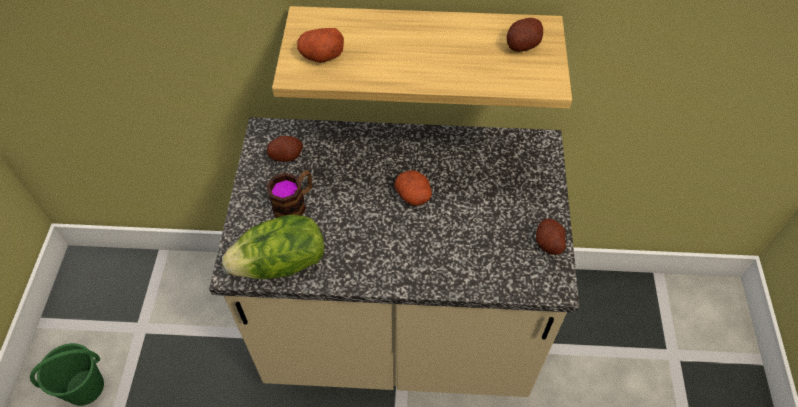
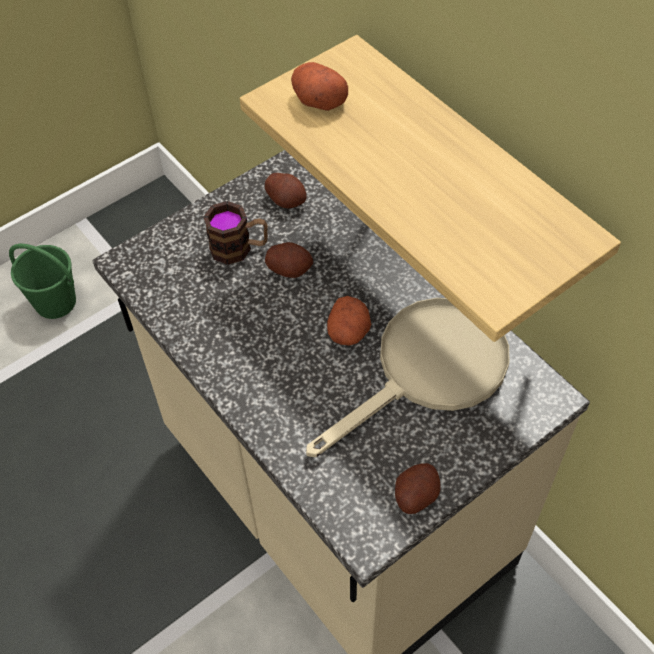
camera: 50 degrees right, 0 degrees up
lettuce [222,215,324,279] -> none
potato [507,18,543,52] -> potato moved to [265,242,313,278]
none -> beige frying pan [306,298,509,457]

